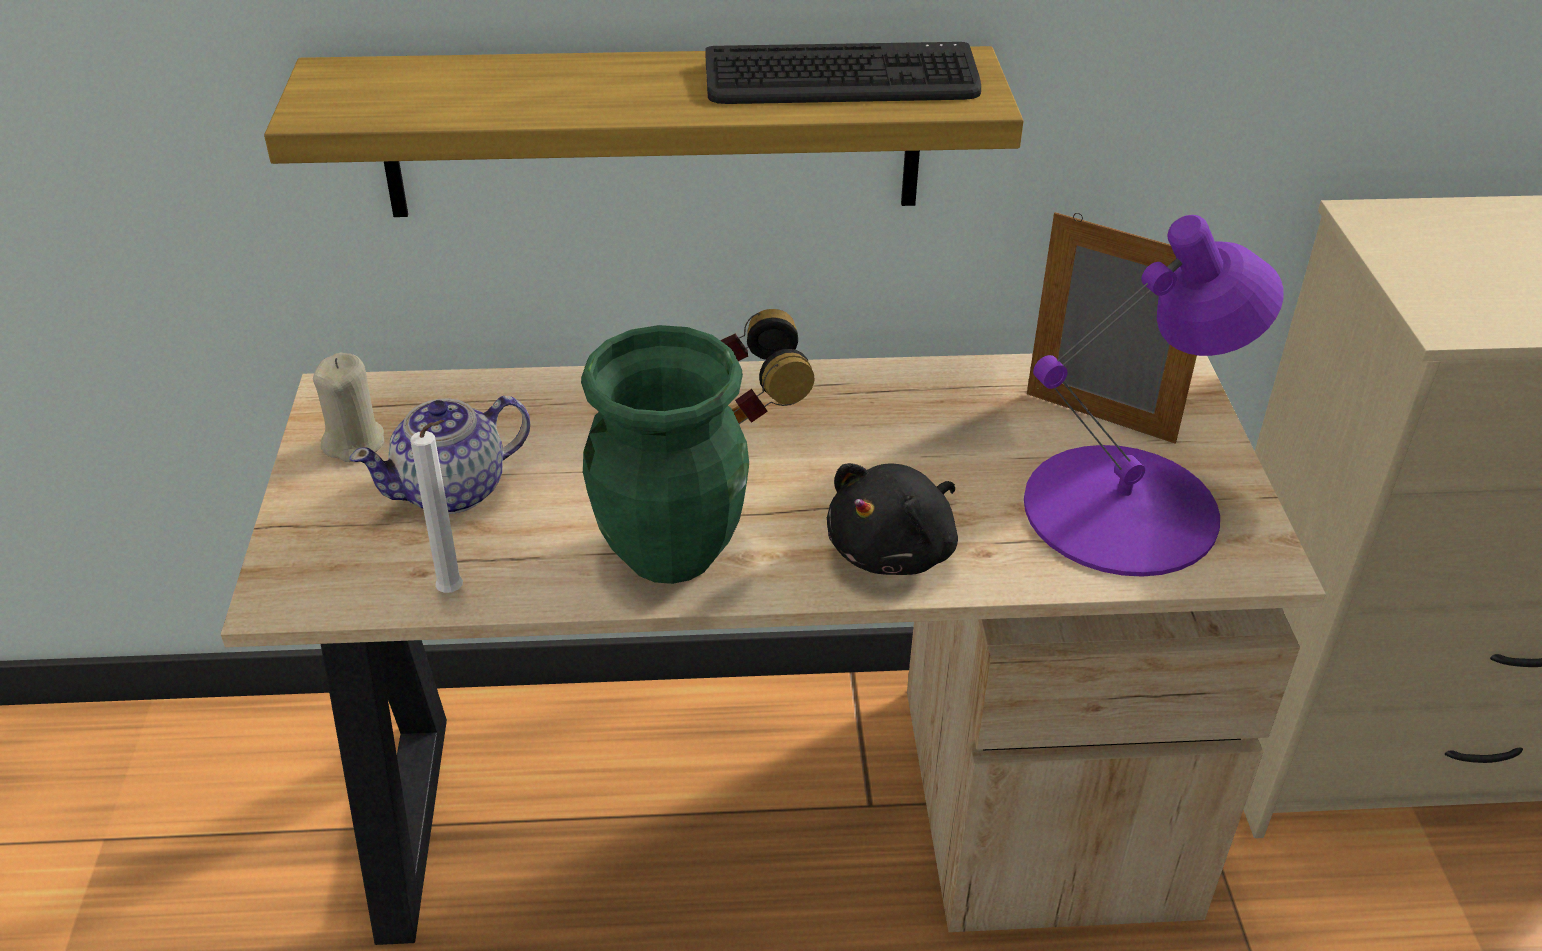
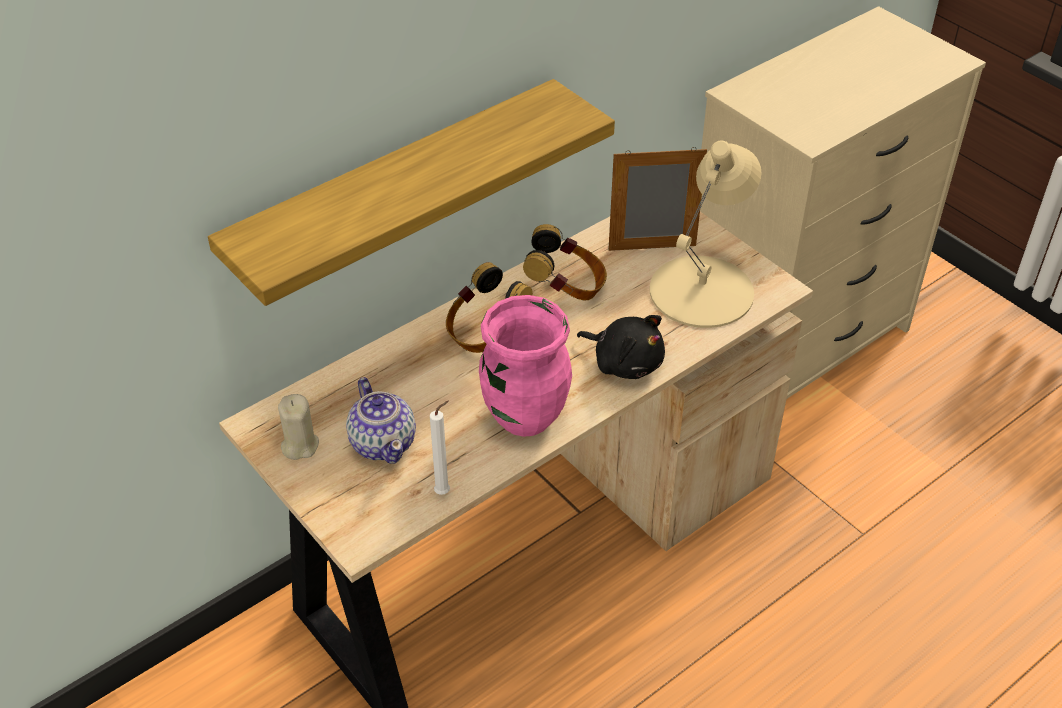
camera: 35 degrees left, 5 degrees up
teapot [349,396,530,514] -> teapot turned 45 degrees counterclockwise [346,377,416,464]
green vase [581,325,749,584] -> pink vase [479,295,572,437]
keyboard [705,42,981,104] -> none
black plush toy [827,463,958,575] -> black plush toy turned 60 degrees counterclockwise [577,315,665,379]
purple table lamp [1024,215,1284,577] -> beige table lamp [650,141,761,328]
none -> headphones [523,224,607,300]

